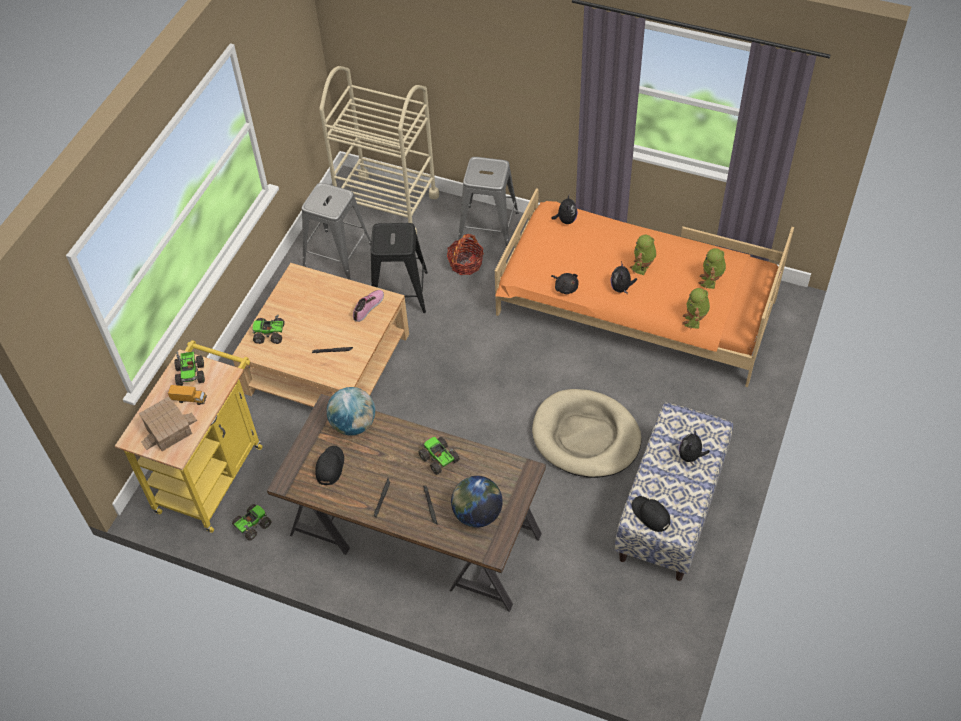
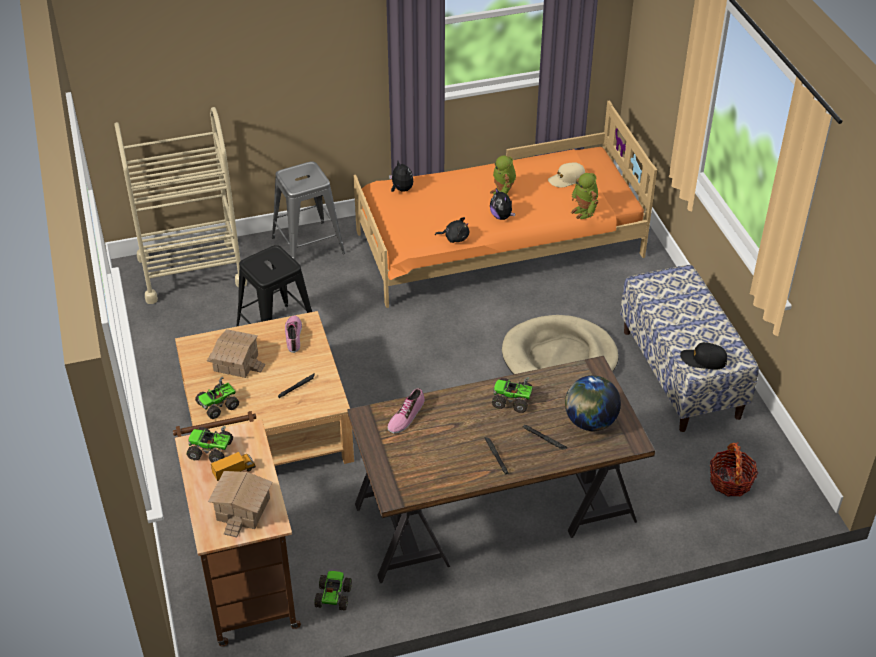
camera: 40 degrees left, 10 degrees down
yellow cart [115,340,263,533] -> brown cart [173,411,301,646]
toy truck [174,352,205,386] -> toy truck turned 150 degrees clockwise [186,426,233,463]
grey stool [302,183,371,280] -> none
black cap [315,446,344,485] -> none
globe [327,387,375,435] -> shoe [388,388,425,434]
basket [447,234,484,275] -> basket moved to [710,442,758,496]
plush toy [679,431,710,466] -> none
toy robot [698,248,726,289] -> beige cap [548,162,585,188]
none -> toy house [207,329,265,378]

